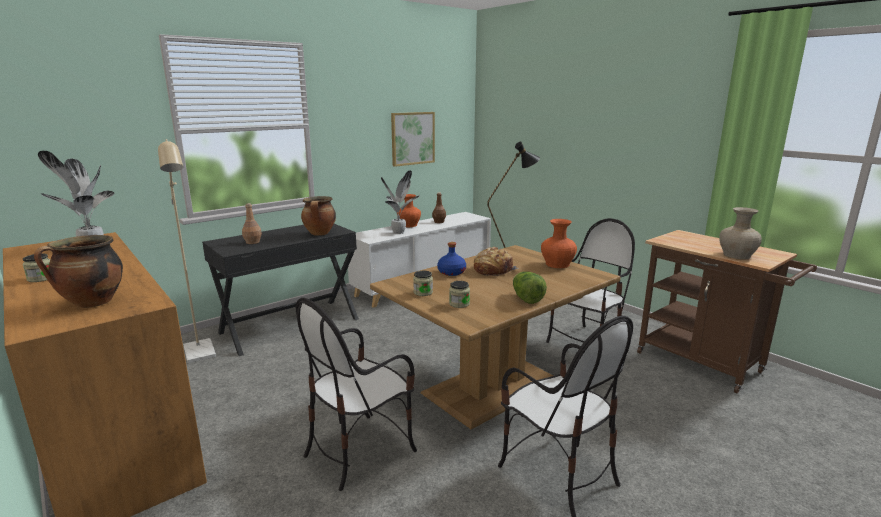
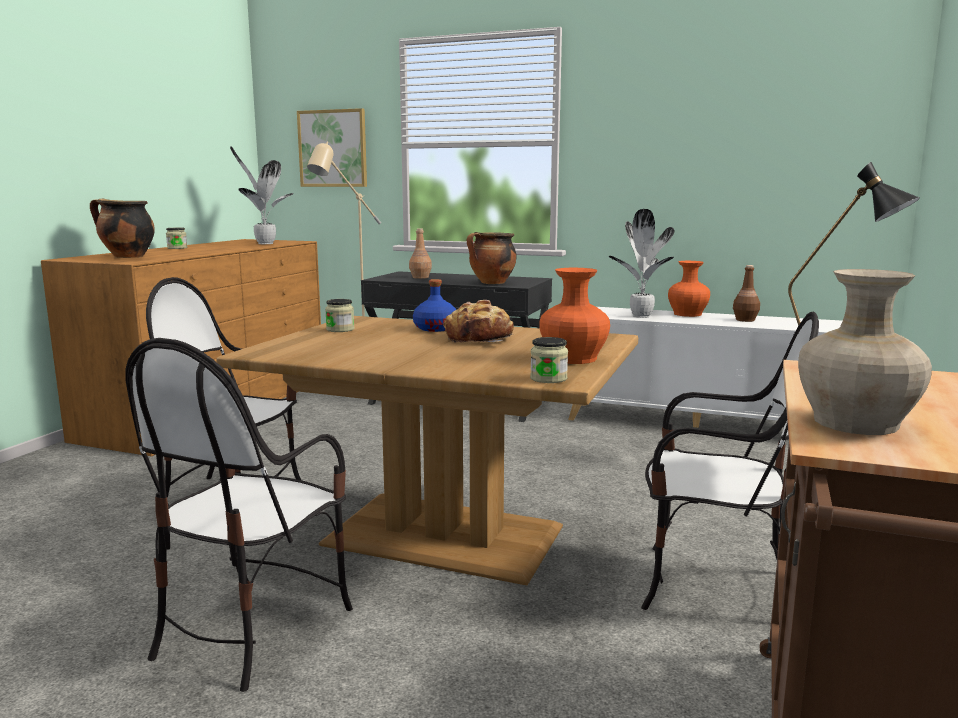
camera: 60 degrees right, 5 degrees down
picture [391,112,435,167] -> picture moved to [297,108,367,187]
jar [449,281,470,308] -> jar moved to [530,337,568,383]
lettuce [513,272,547,304] -> none

